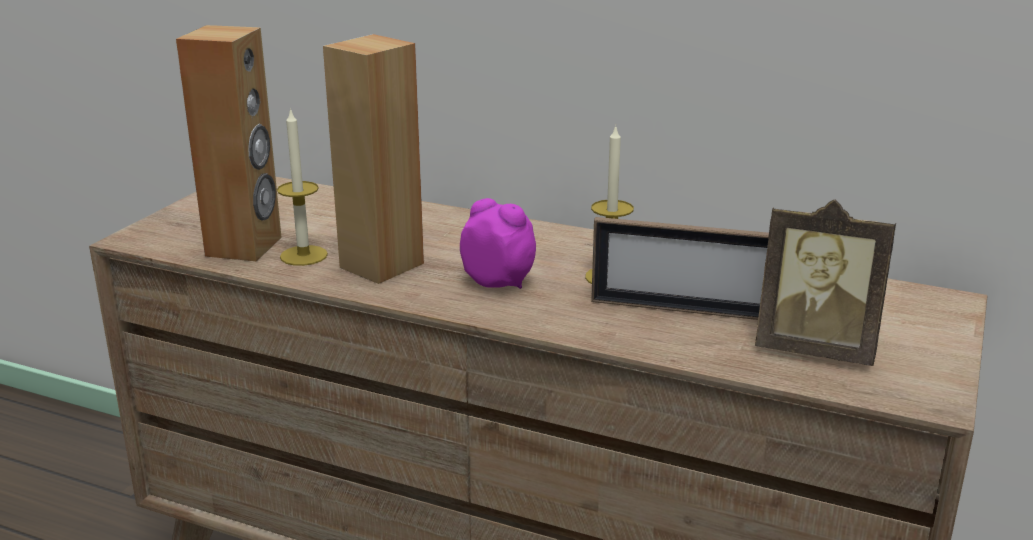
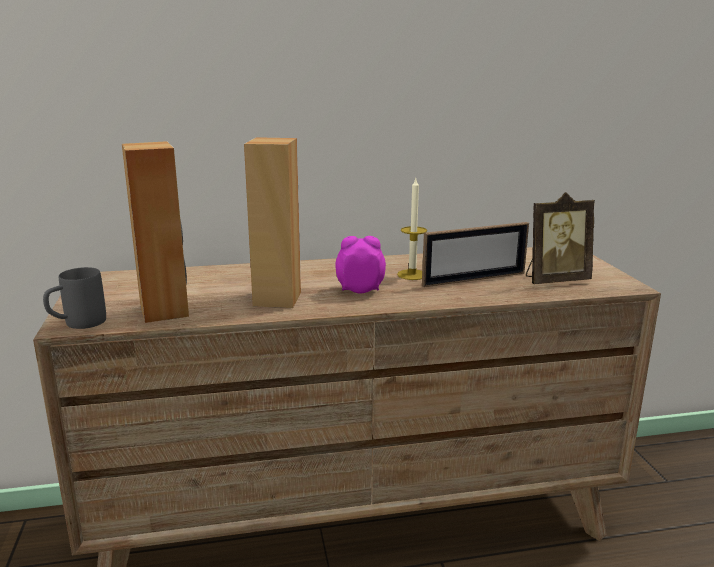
camera: 35 degrees left, 5 degrees down
candle [277,108,328,266] -> none
none -> grey mug [43,267,106,329]

